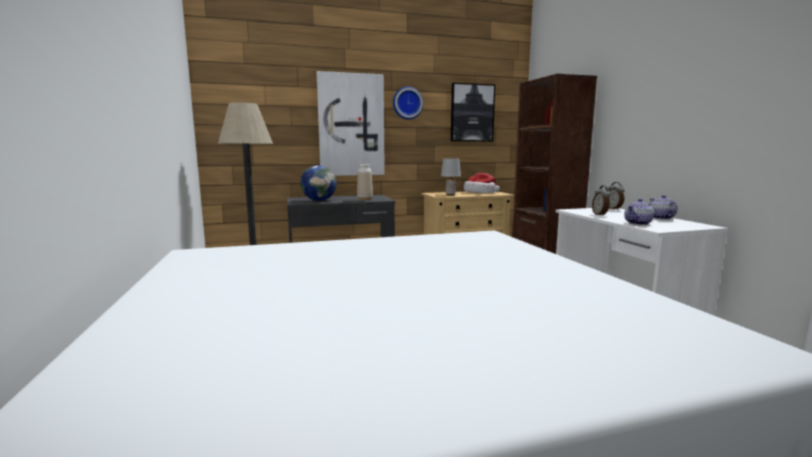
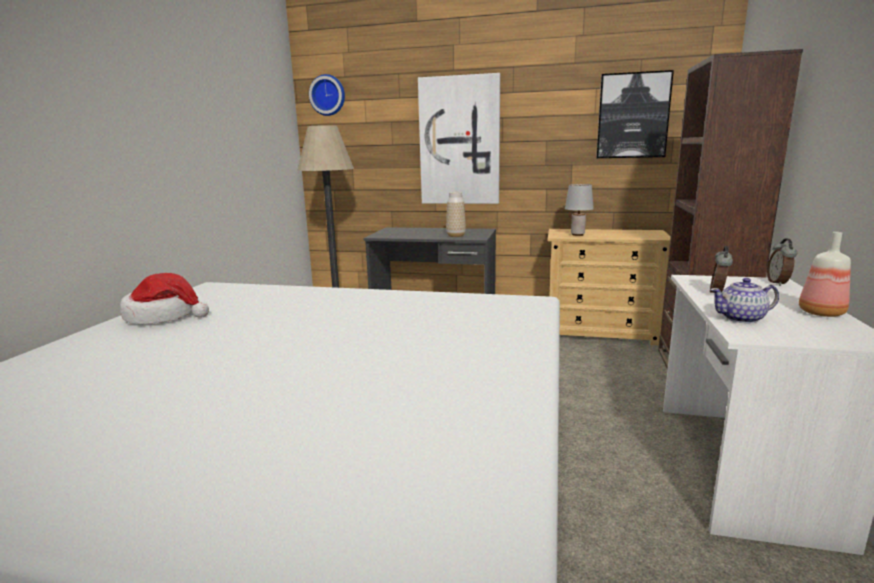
camera: 30 degrees right, 5 degrees up
globe [300,165,337,201] -> none
wall clock [393,87,423,120] -> wall clock moved to [309,74,345,116]
hat [463,173,500,193] -> hat moved to [120,273,209,324]
teapot [650,195,678,220] -> bottle [799,232,851,317]

